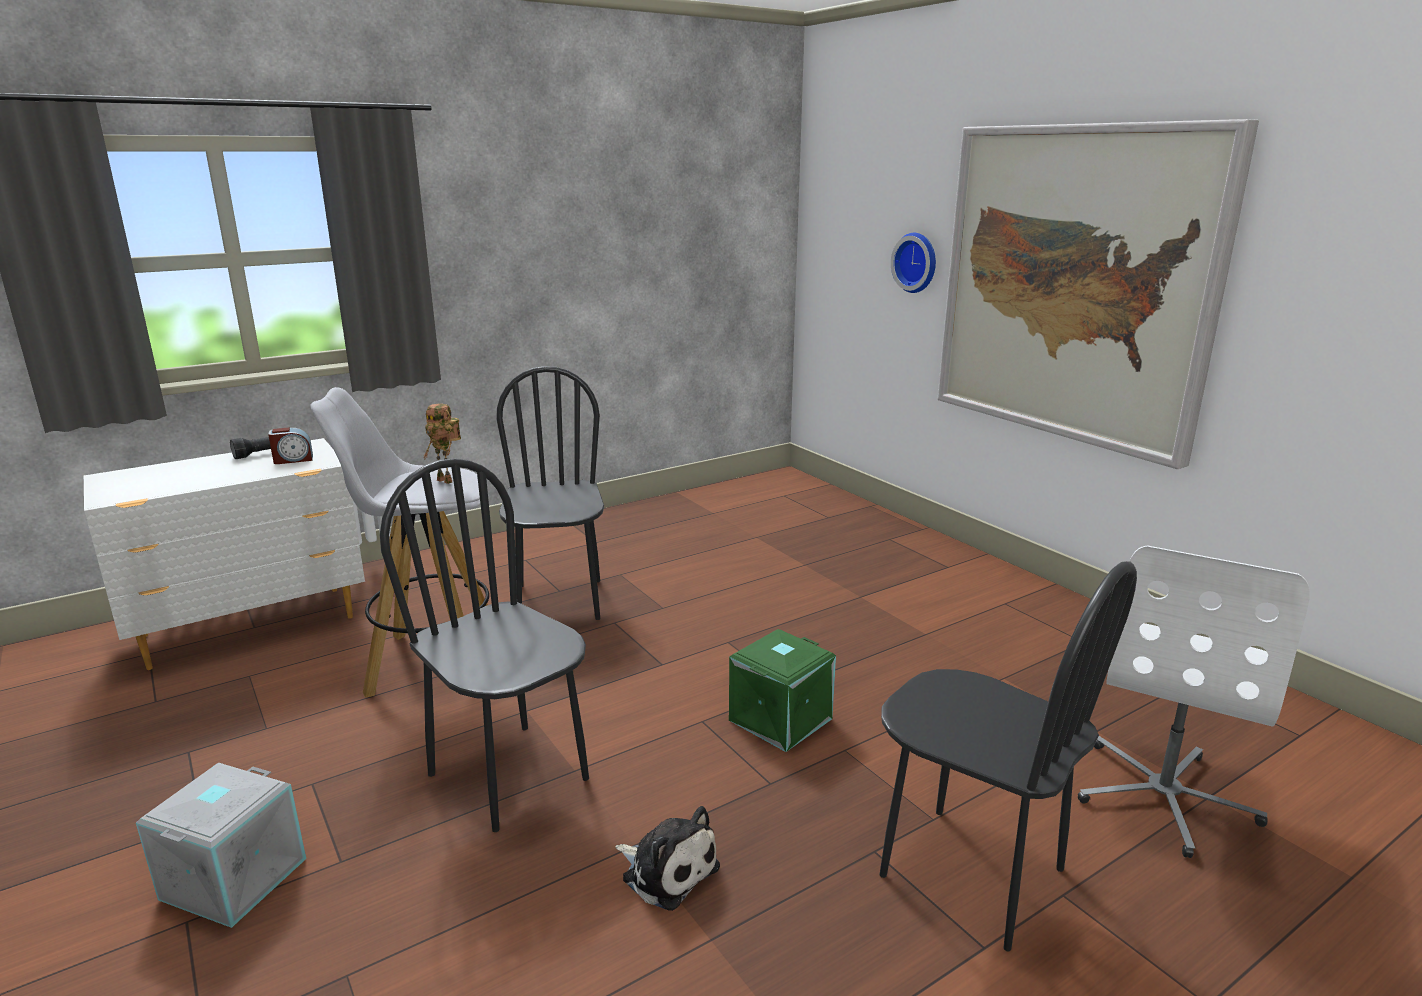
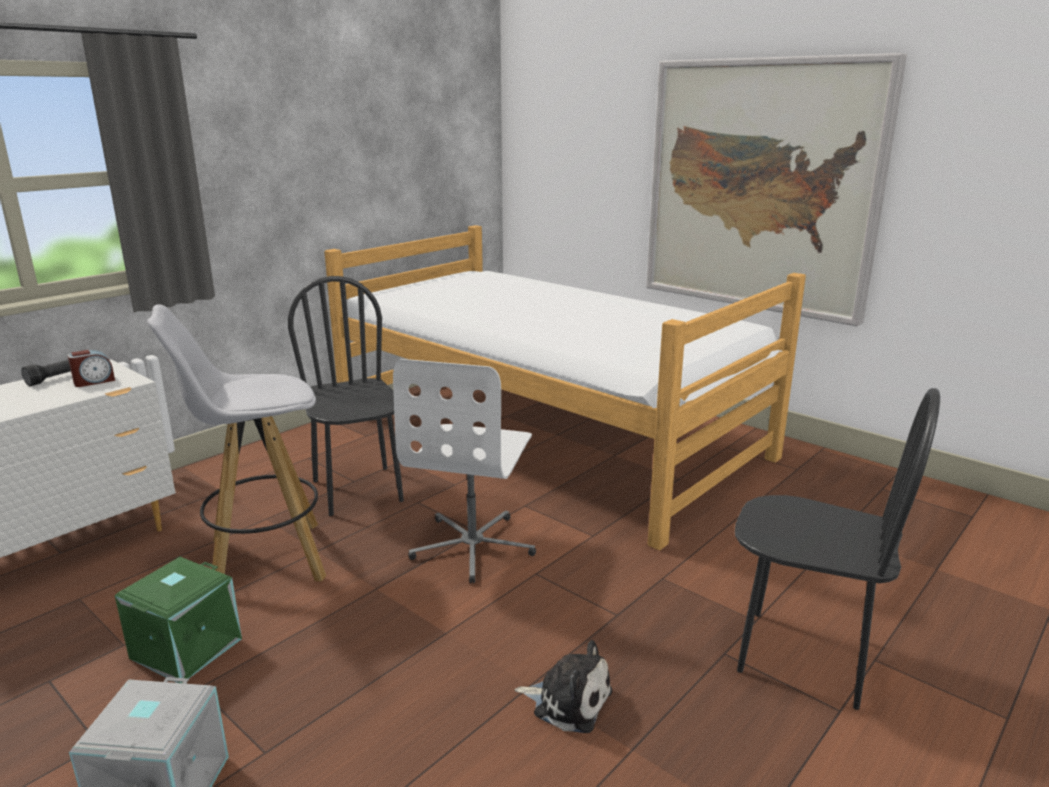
camera: 15 degrees left, 0 degrees up
black chair [380,458,589,832] -> none
toy robot [423,403,461,484] -> none
green storage box [729,629,836,752] -> green storage box moved to [115,557,242,683]
wall clock [891,233,936,293] -> none
white office chair [1078,546,1310,858] -> white office chair moved to [393,359,536,583]
none -> bed [324,225,806,551]

